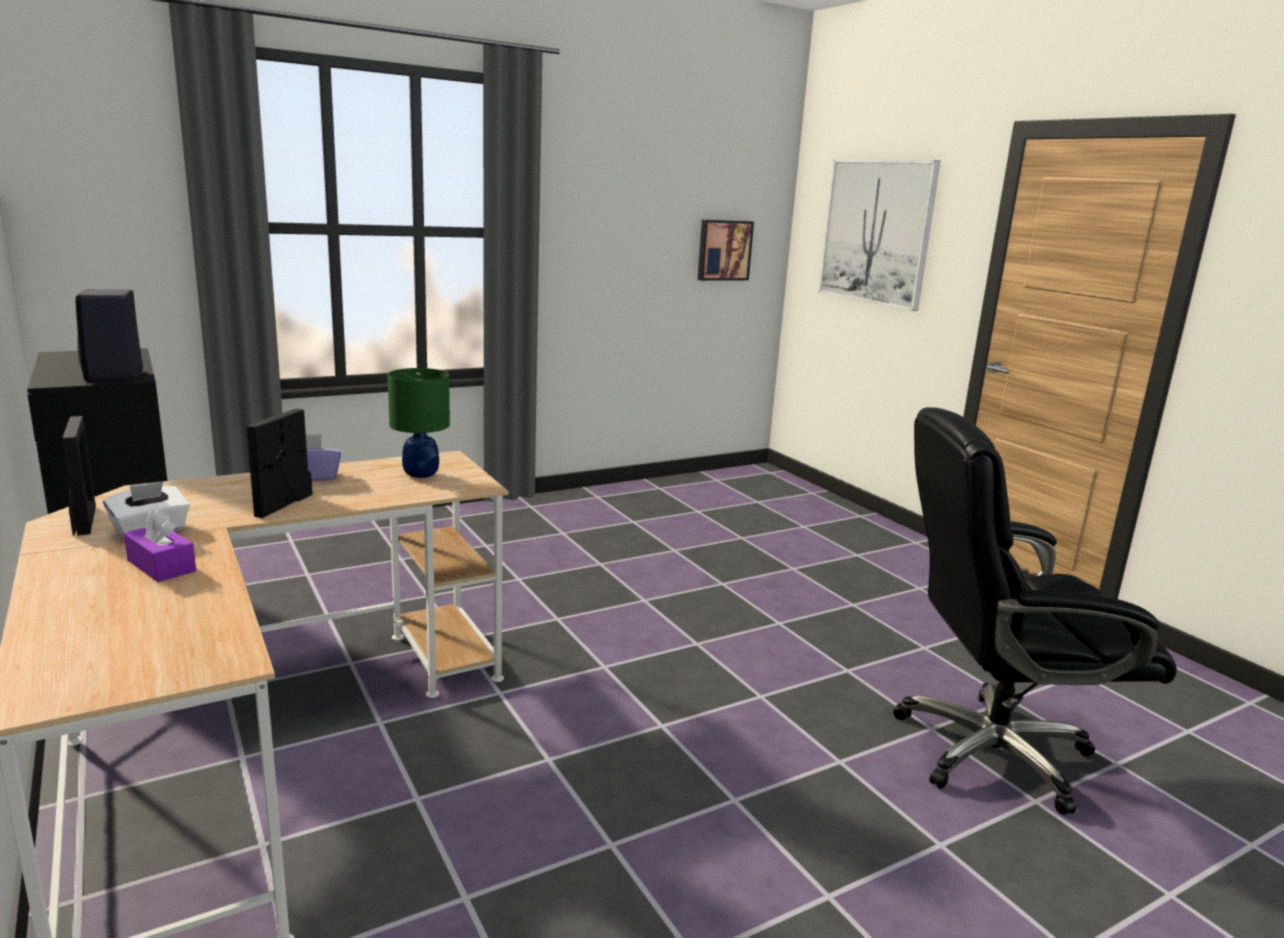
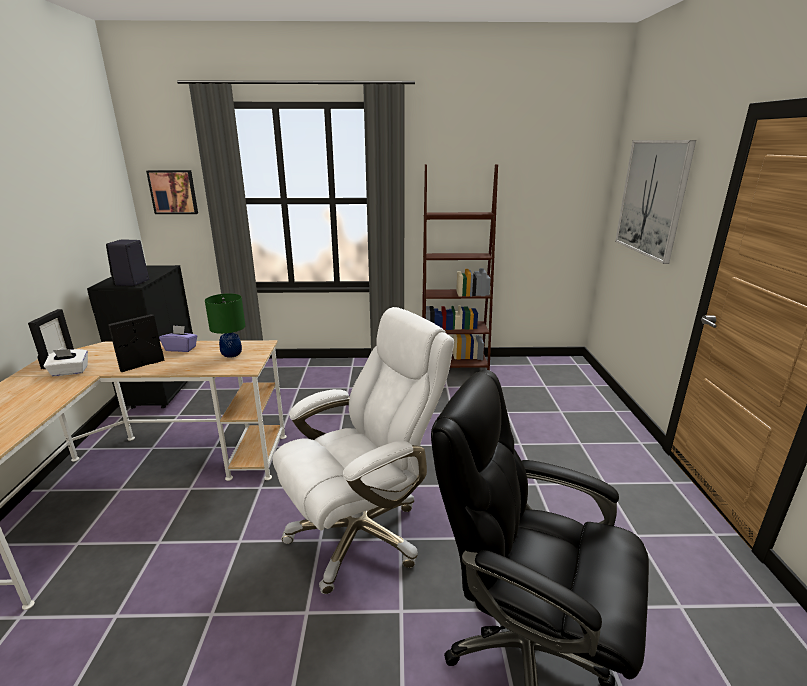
camera: 30 degrees right, 5 degrees up
purple tissue box [124,509,196,582] -> none
picture [698,220,754,281] -> picture moved to [146,170,198,214]
none -> white office chair [272,307,454,594]
none -> brown bookcase [422,164,498,370]

